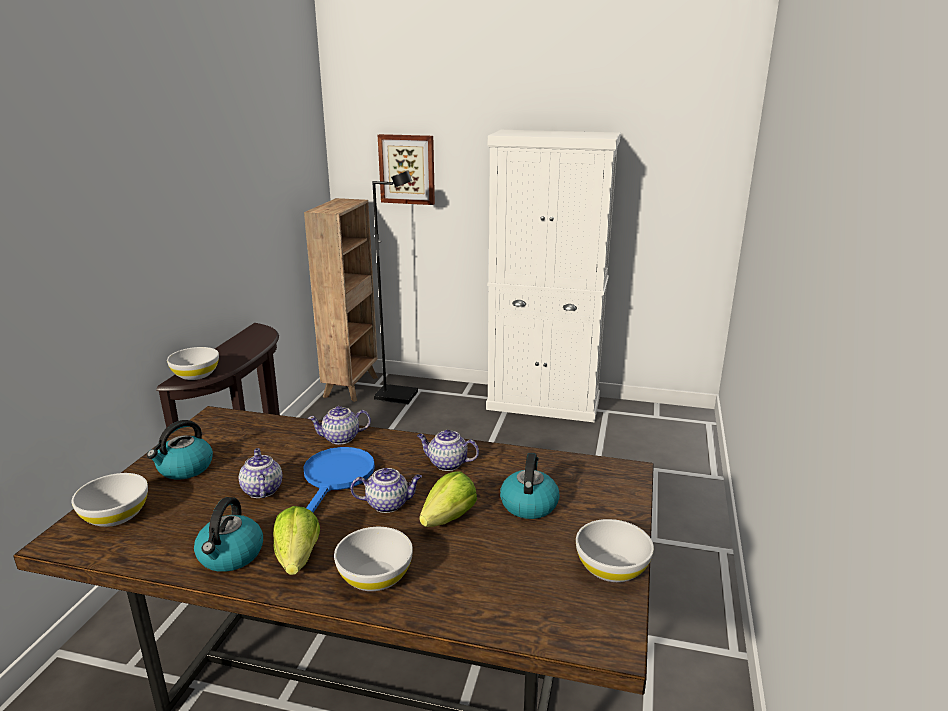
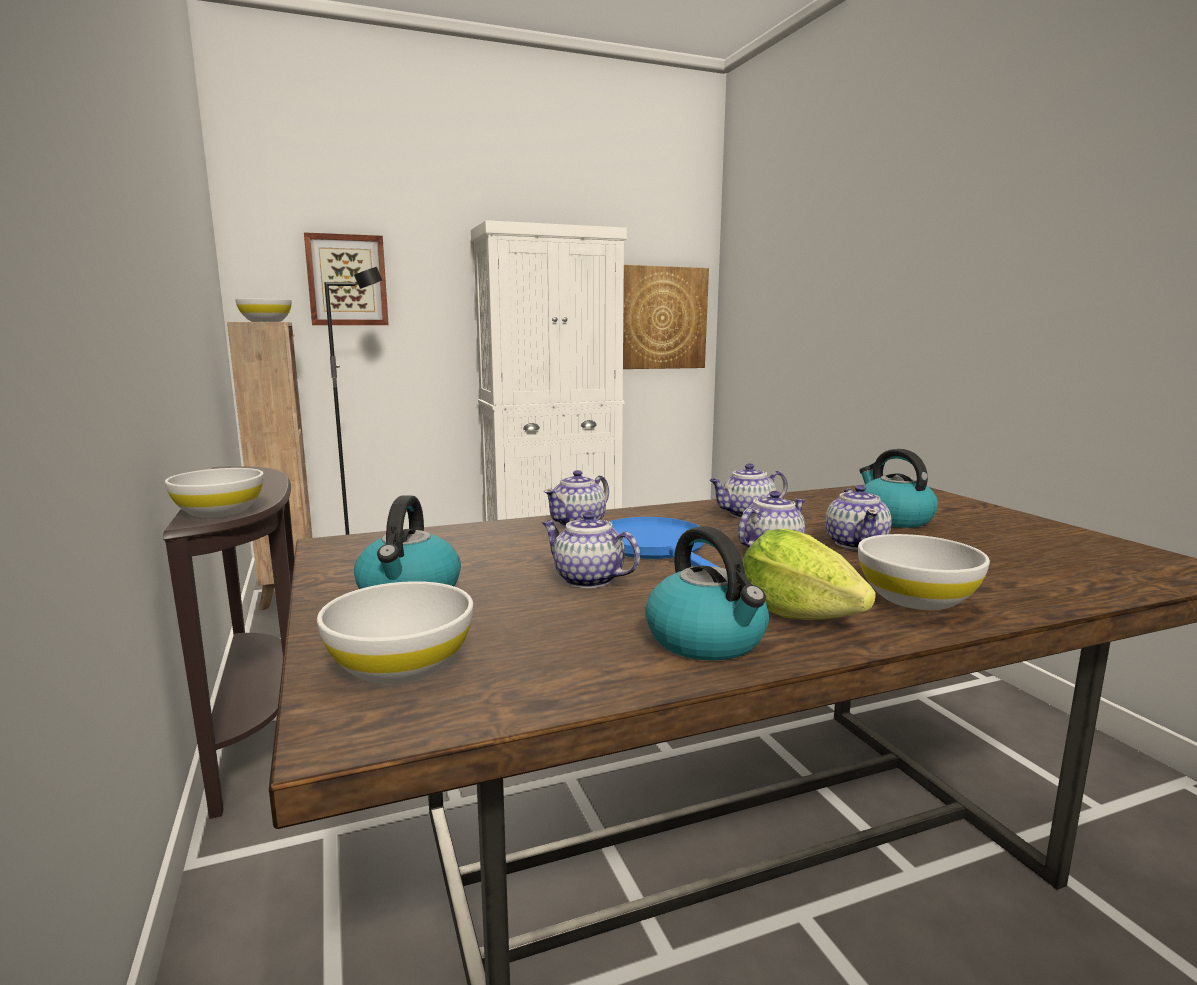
camera: 35 degrees left, 10 degrees down
lettuce [419,472,477,527] -> teapot [825,485,891,550]
white bowl [576,519,654,582] -> white bowl moved to [235,299,292,322]
none -> picture [623,265,709,369]

